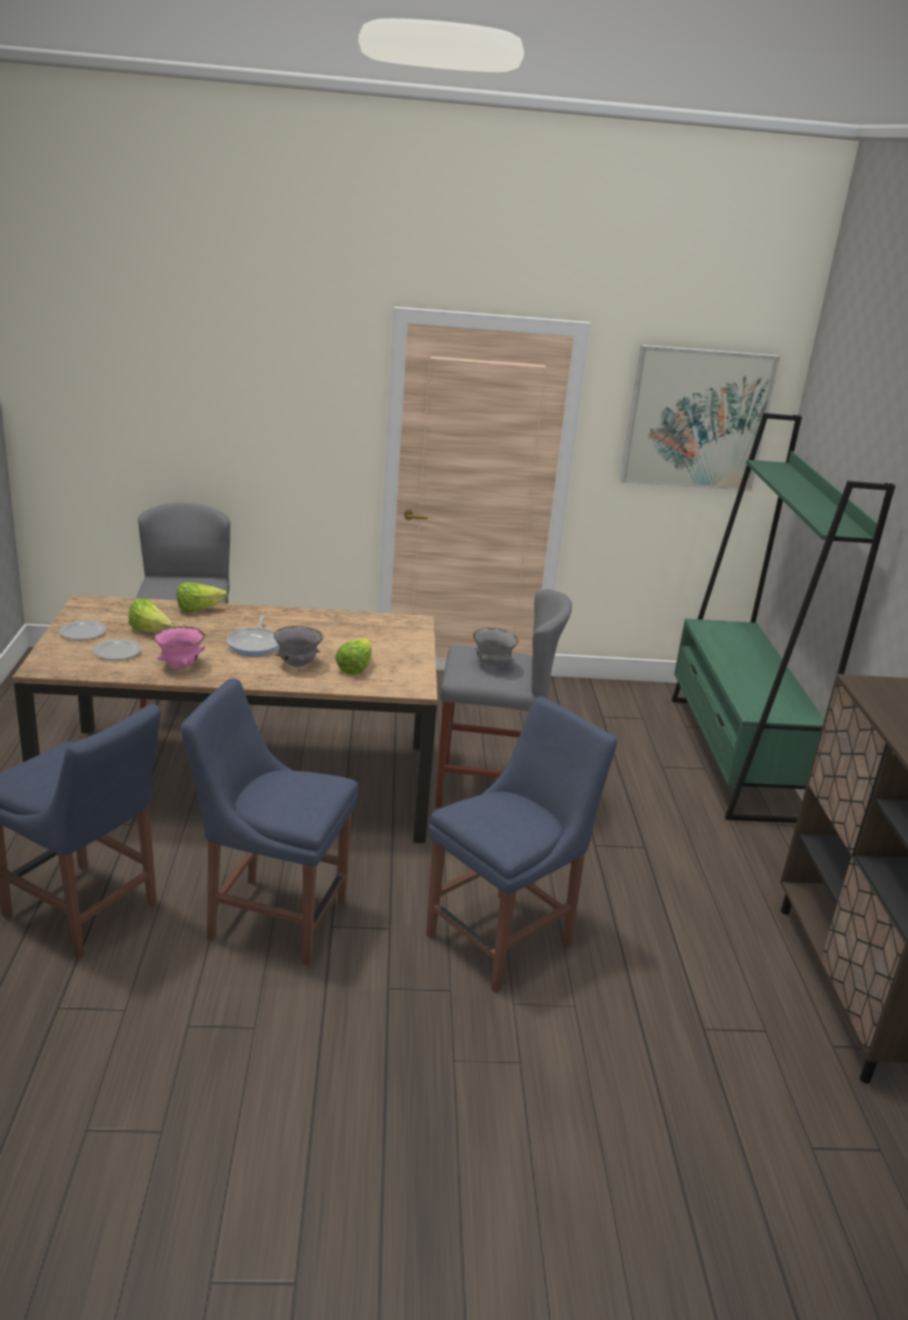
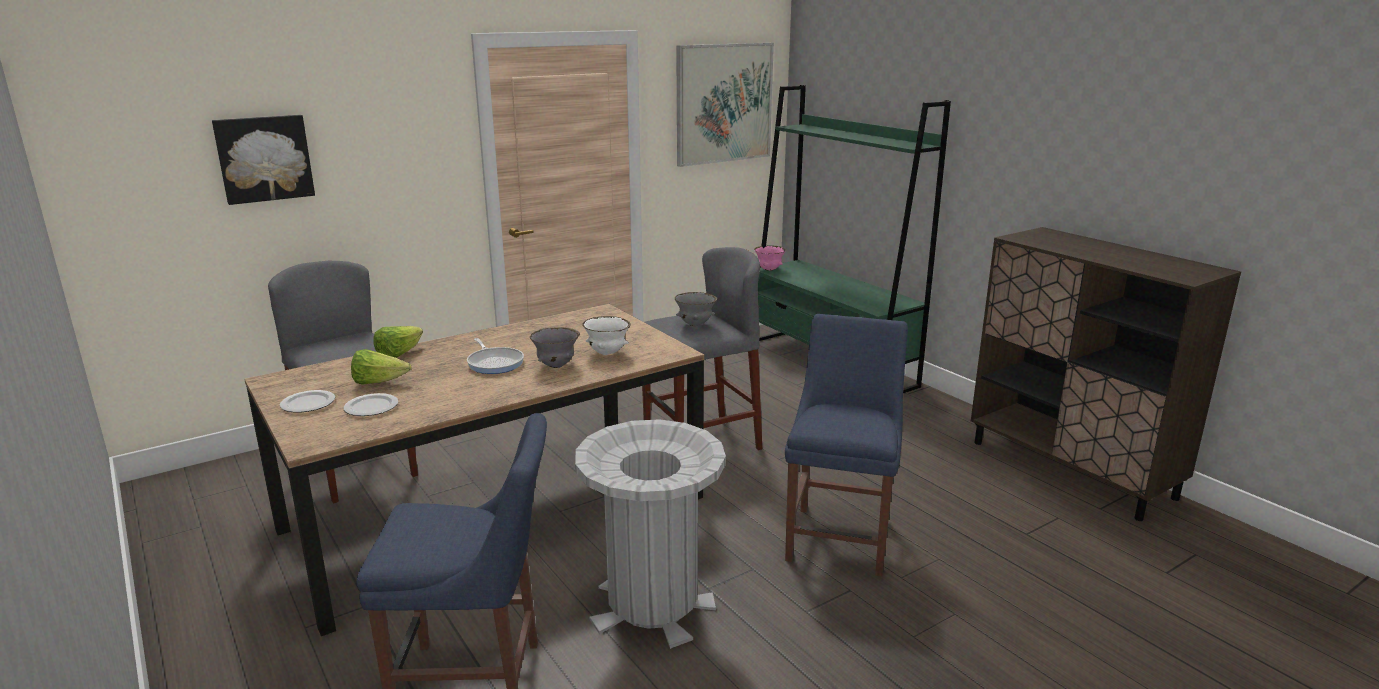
camera: 30 degrees left, 5 degrees down
pink bowl [154,626,205,669] -> pink bowl moved to [754,245,786,271]
blue chair [181,678,358,966] -> grey trash can [575,419,726,649]
lettuce [335,638,372,675] -> white bowl [582,316,631,355]
none -> picture [212,115,315,205]

